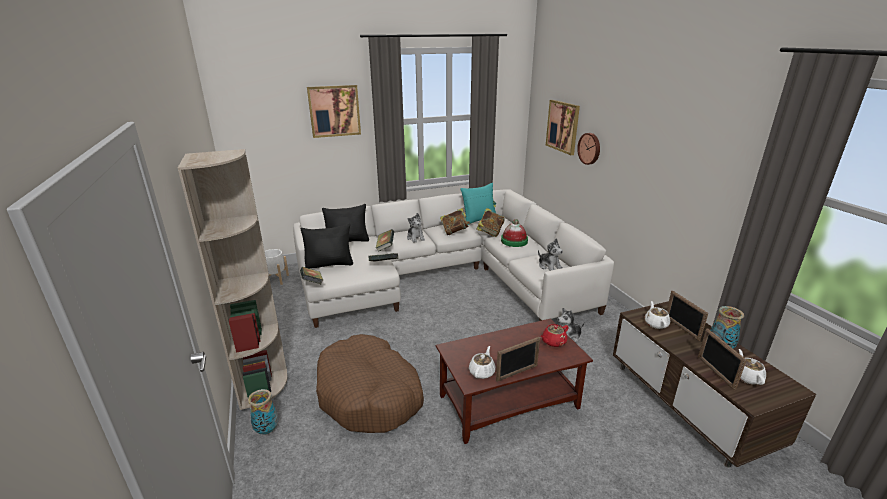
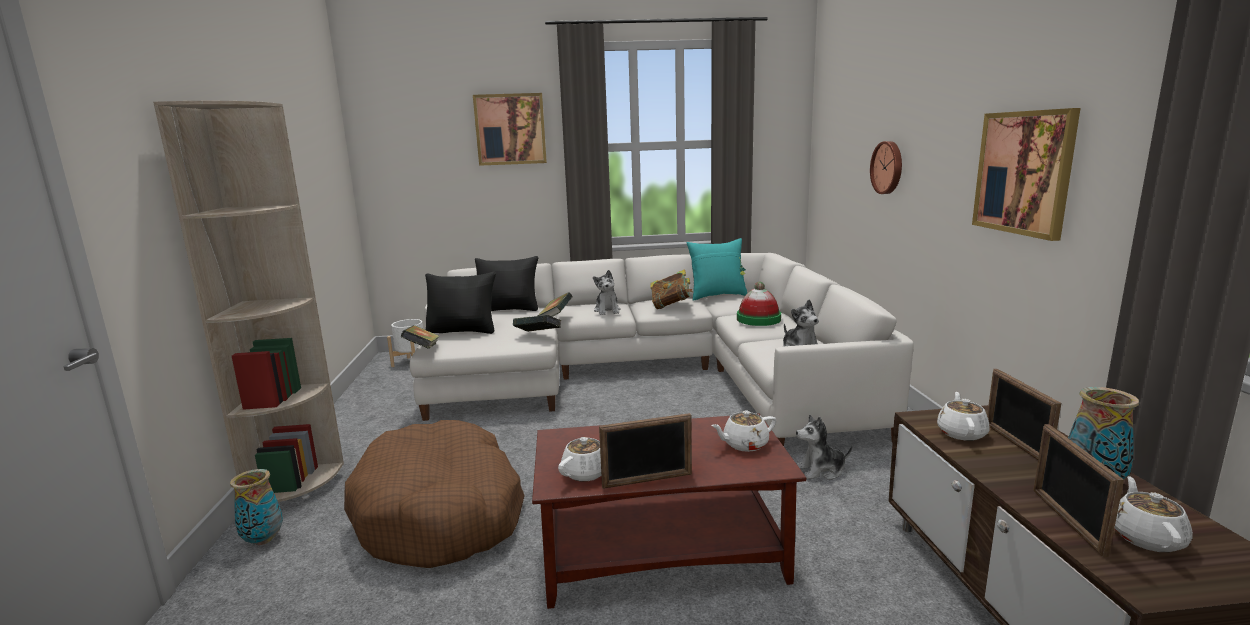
camera: 15 degrees right, 10 degrees down
book [476,208,505,237] -> none
red teapot [540,324,569,347] -> white teapot [711,411,776,452]
picture [546,100,580,155] -> picture moved to [972,108,1080,241]

